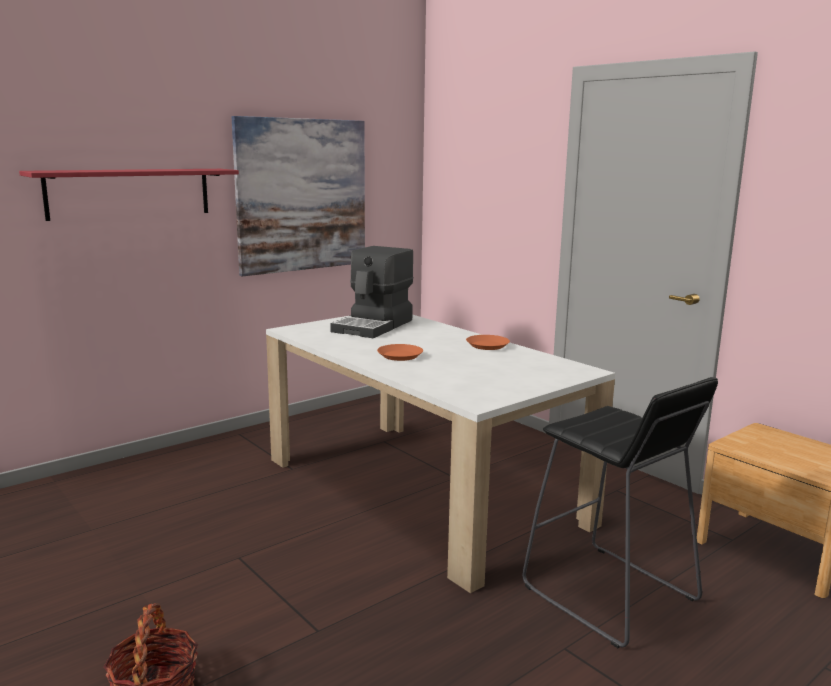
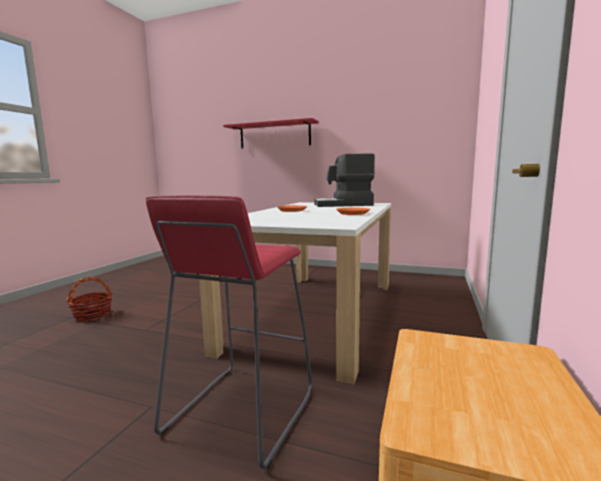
camera: 60 degrees right, 5 degrees down
picture [232,116,365,276] -> none
black stool [522,377,718,648] -> red stool [146,195,312,469]

